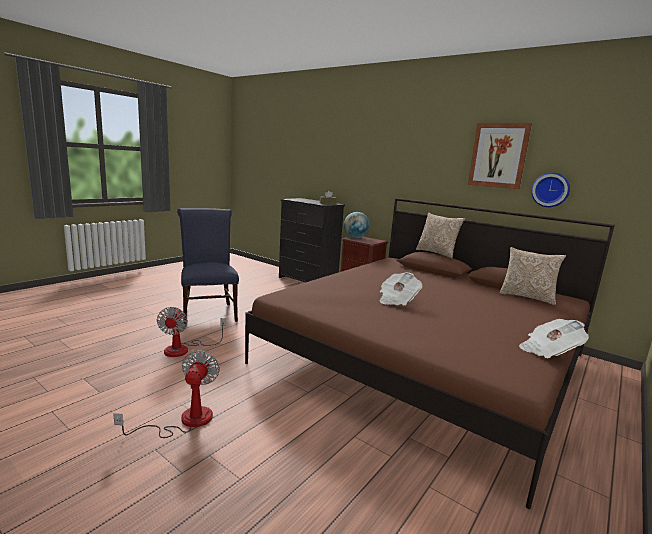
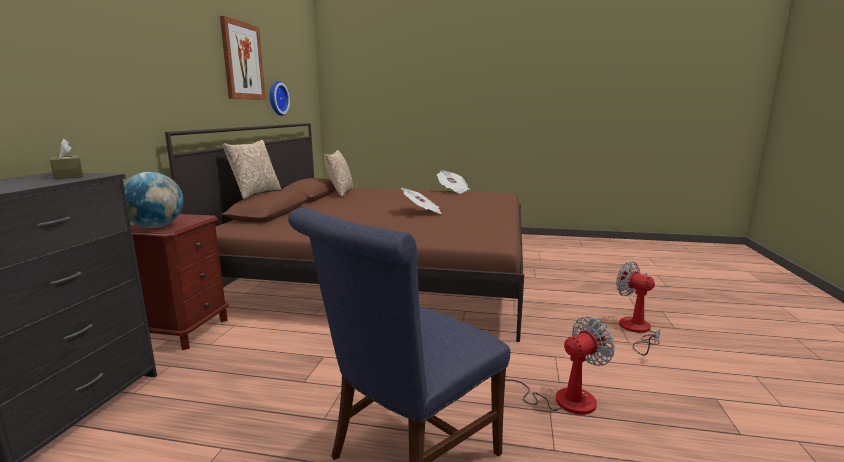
camera: 115 degrees left, 0 degrees up
fan [113,350,220,438] -> fan turned 75 degrees clockwise [616,261,660,355]

